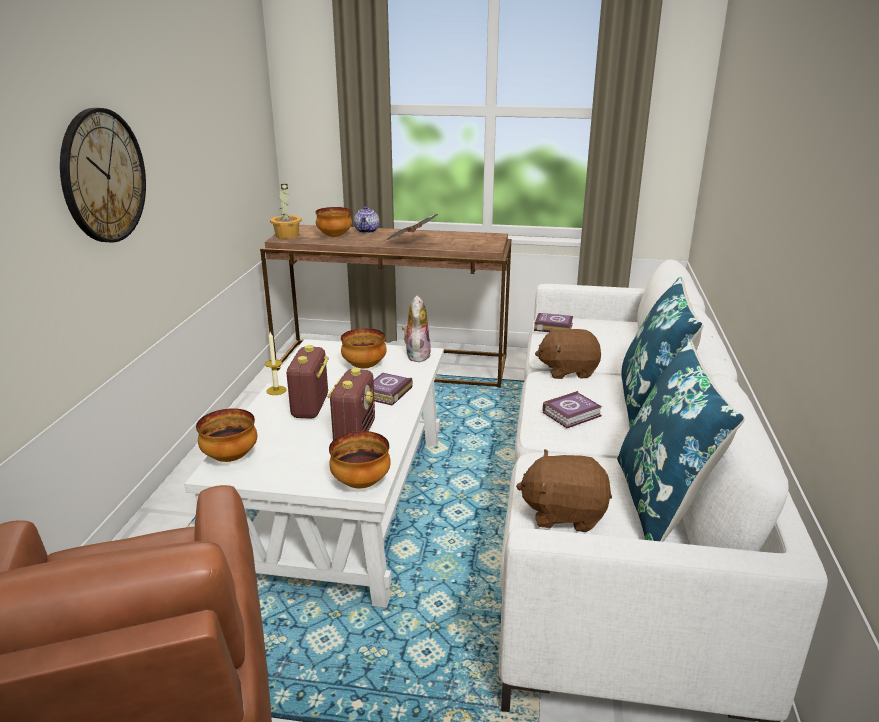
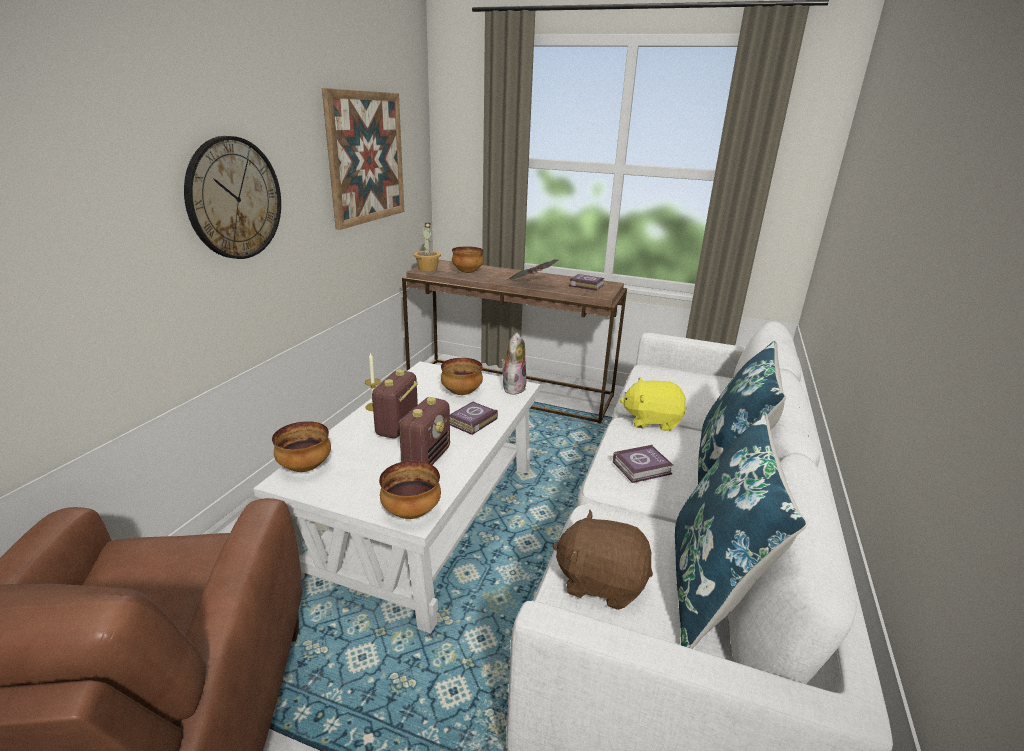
camera: 10 degrees right, 0 degrees up
teapot [354,206,379,233] -> none
book [534,313,573,332] -> book moved to [569,274,605,291]
brown plush toy [535,328,601,379] -> yellow plush toy [620,377,687,431]
none -> picture [322,88,404,230]

